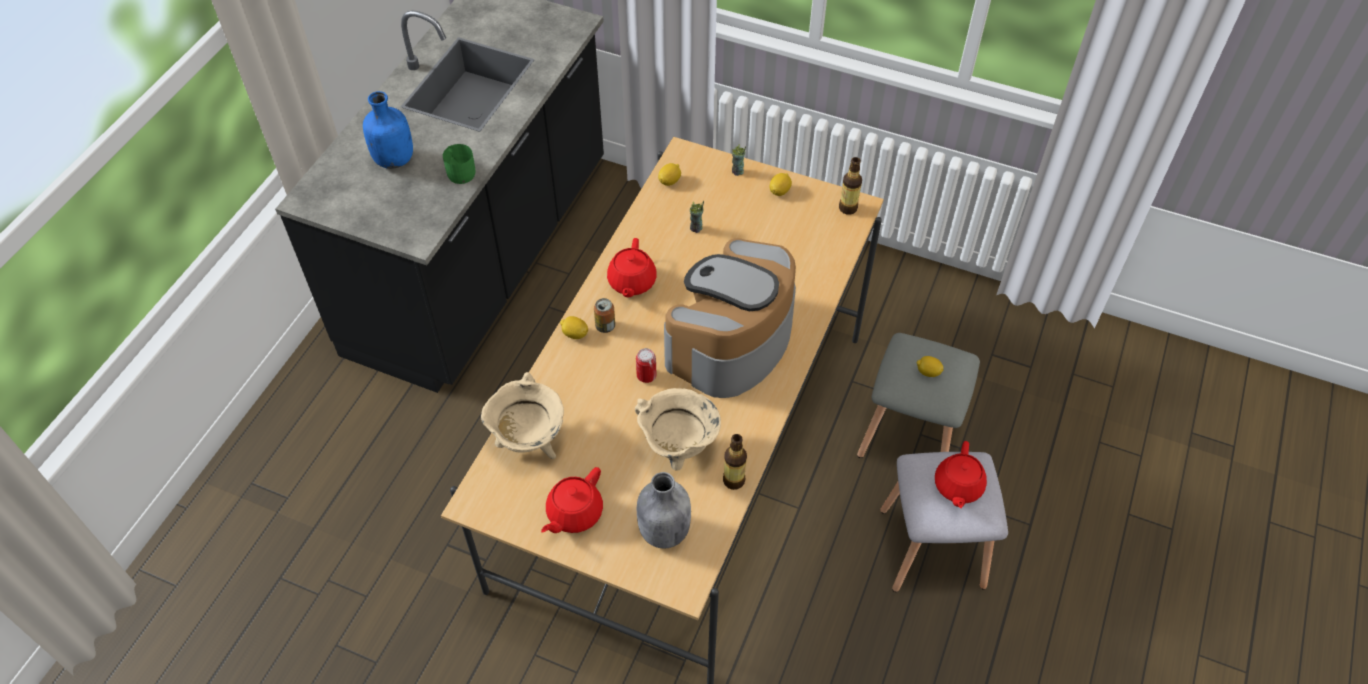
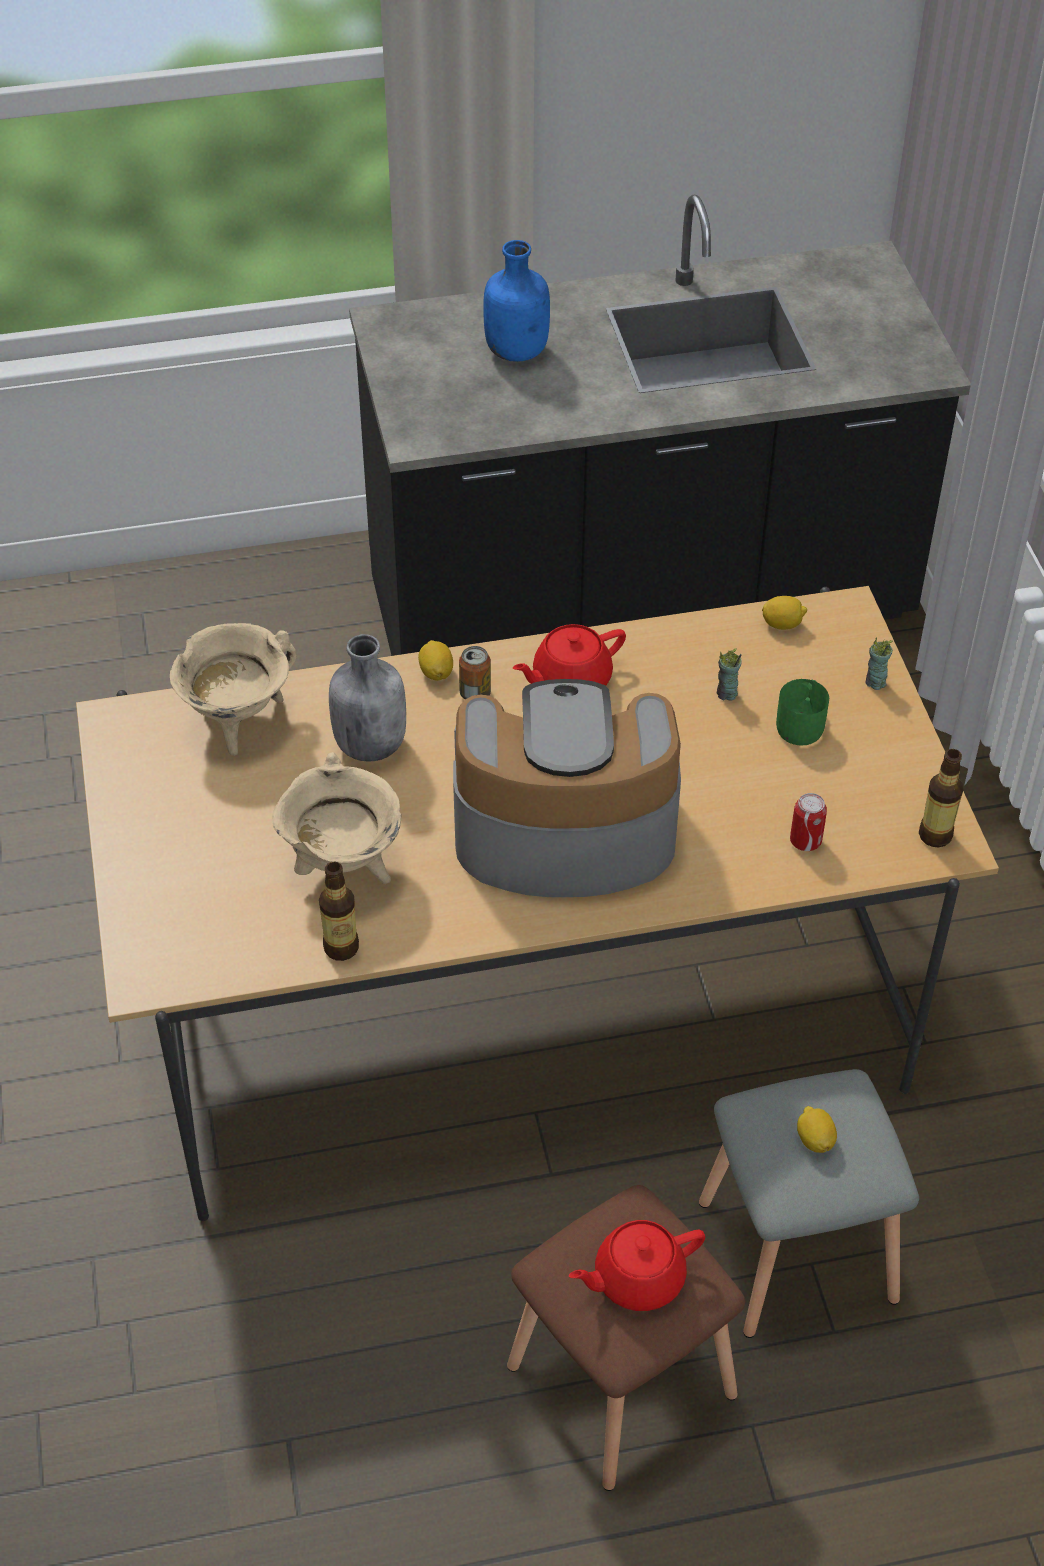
camera: 55 degrees right, 5 degrees down
green mug [443,144,475,184] -> green mug moved to [776,679,829,745]
red teapot [541,467,603,533] -> none
can [636,348,657,383] -> can moved to [790,793,827,851]
grey bottle [637,472,691,548] -> grey bottle moved to [329,634,406,762]
lemon [770,173,792,196] -> none
grey stool [880,452,1008,592] -> brown stool [507,1185,745,1491]

